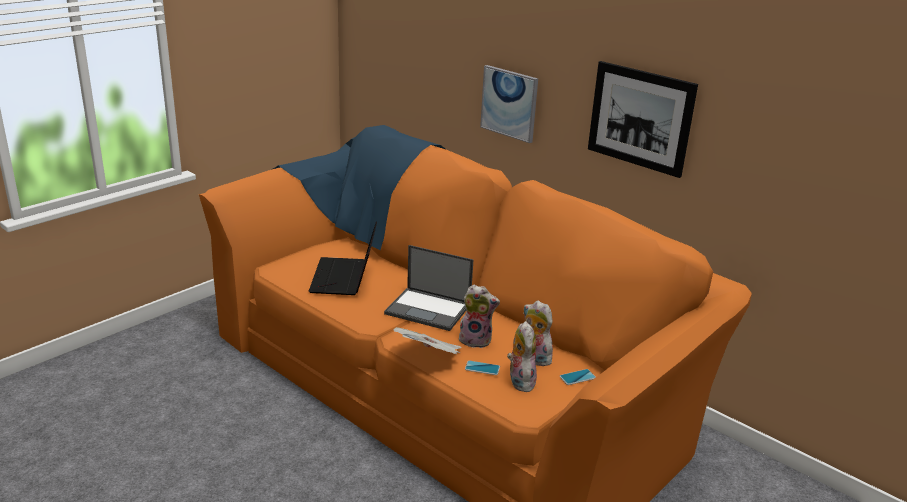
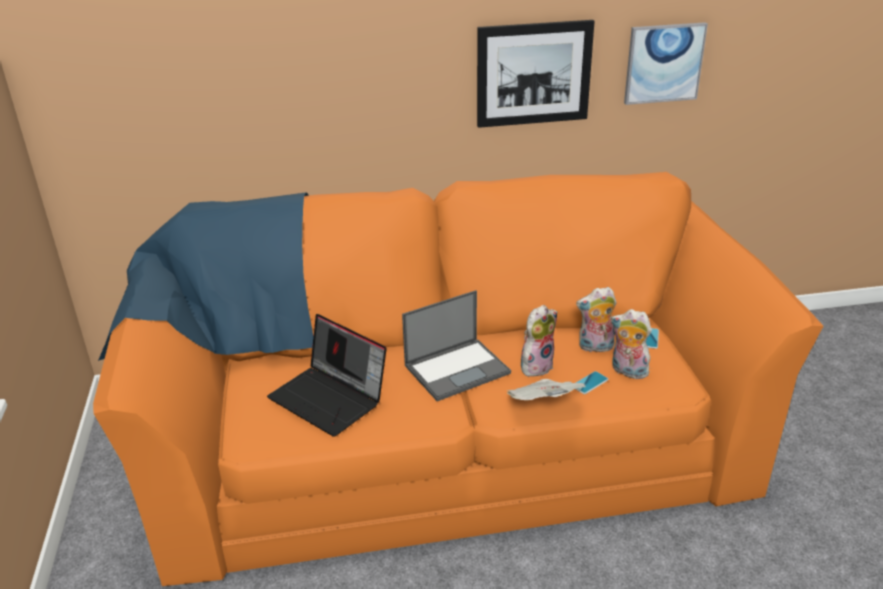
camera: 50 degrees left, 5 degrees up
picture [480,65,538,143] -> picture moved to [624,22,708,105]

